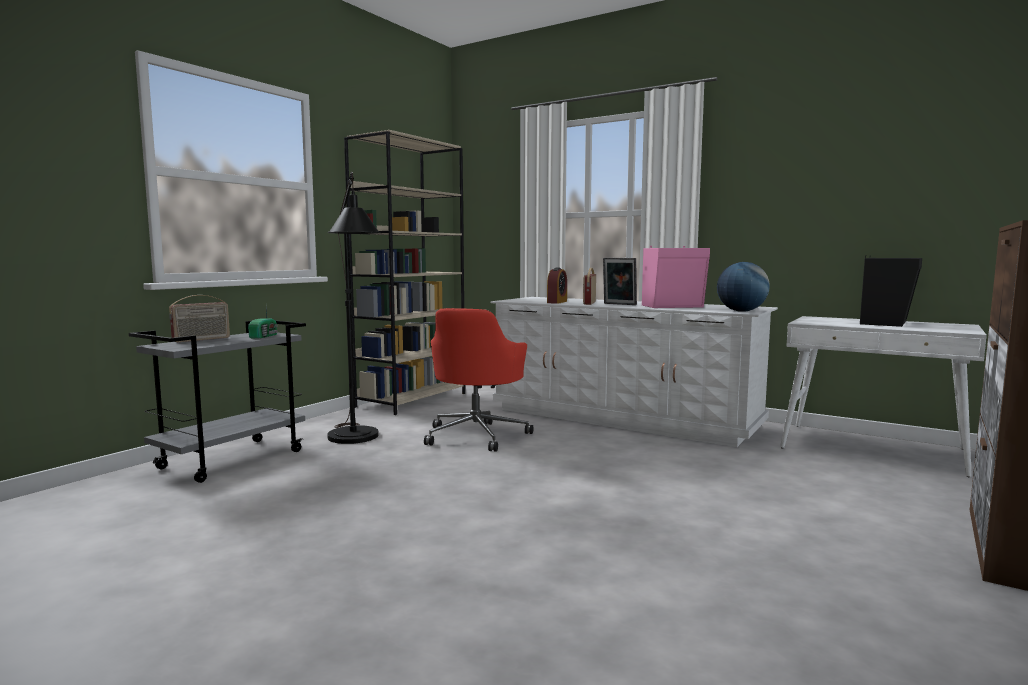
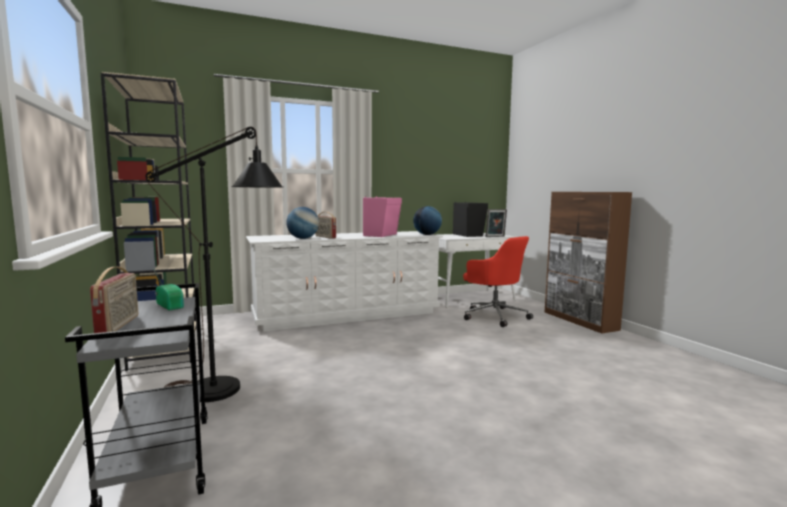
camera: 55 degrees left, 0 degrees up
red office chair [424,308,534,452] -> red office chair moved to [463,236,533,327]
alarm clock [547,267,567,304] -> globe [286,207,319,239]
picture frame [603,258,637,305] -> picture frame moved to [485,209,507,237]

